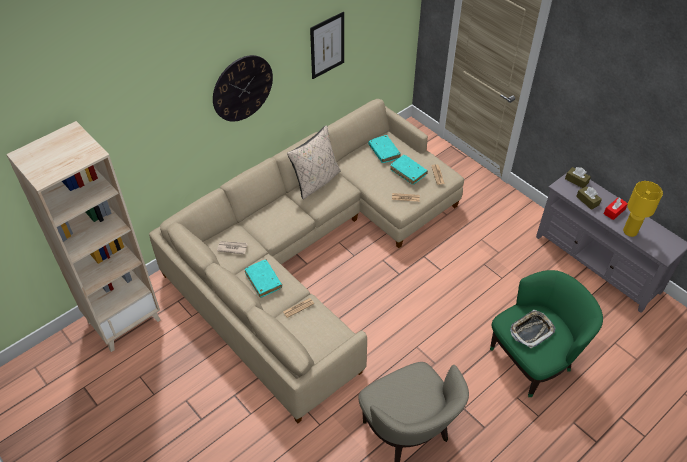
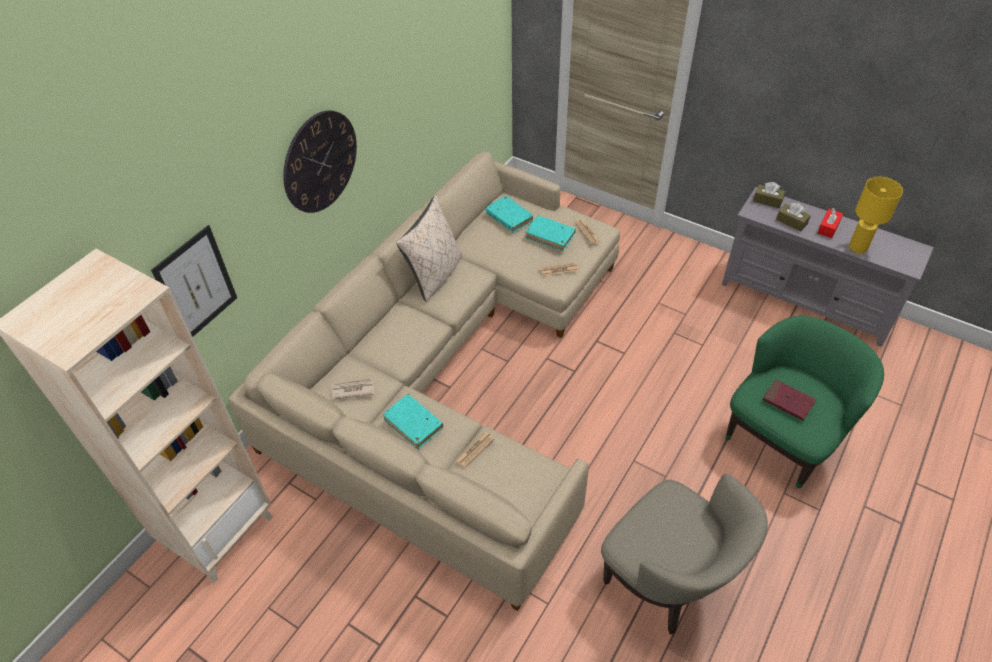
camera: 15 degrees left, 0 degrees up
picture [310,12,344,79] -> picture moved to [151,225,237,337]
tray [510,310,555,348] -> red book [763,380,816,420]

